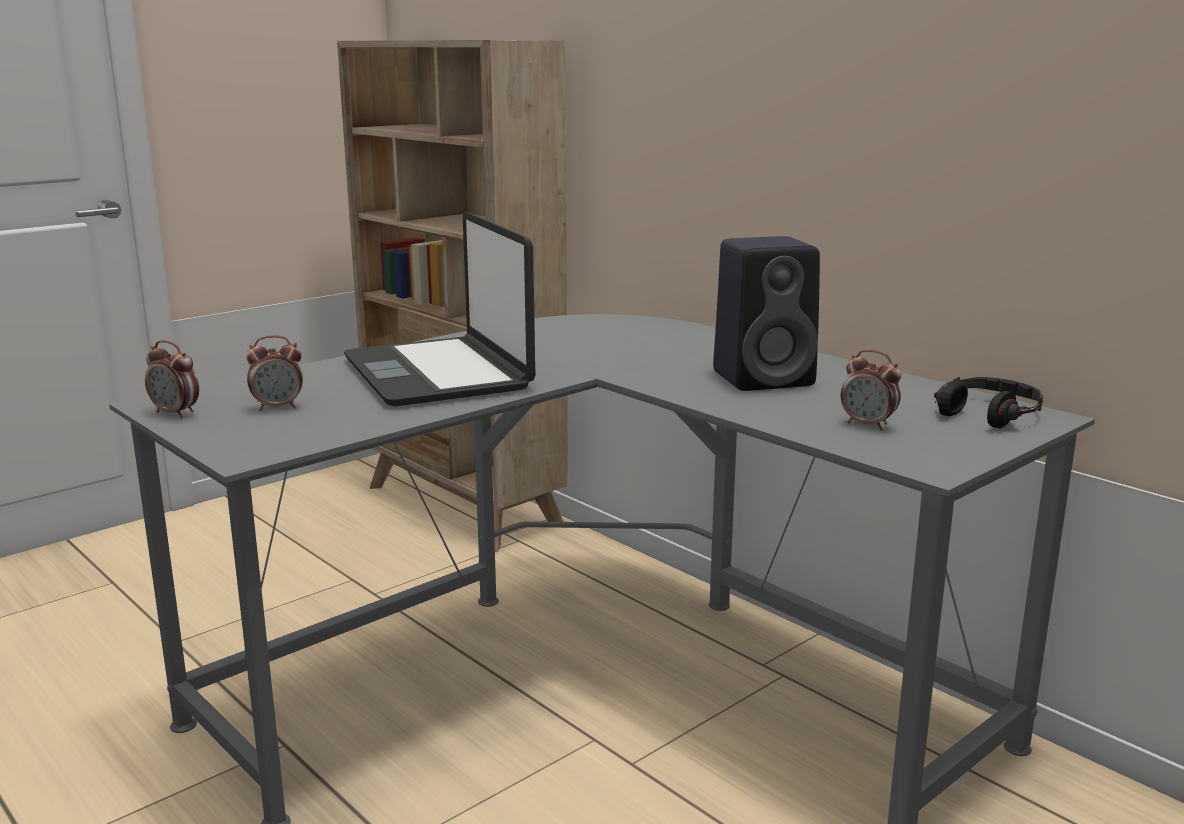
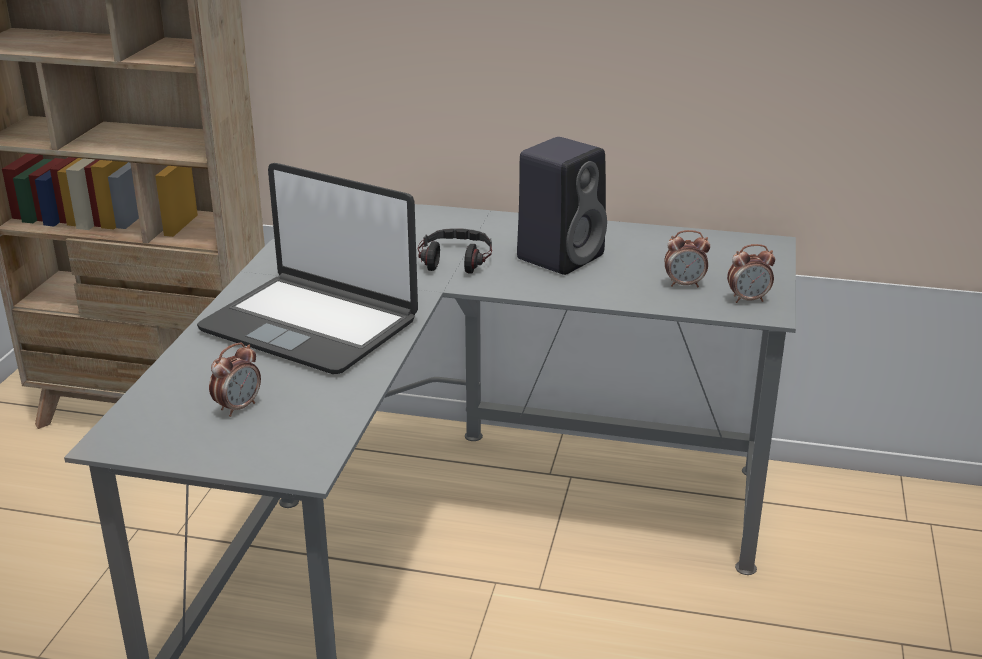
camera: 35 degrees left, 10 degrees up
alarm clock [145,340,199,418] -> alarm clock moved to [727,244,775,303]
headphones [934,377,1043,428] -> headphones moved to [417,228,492,274]

